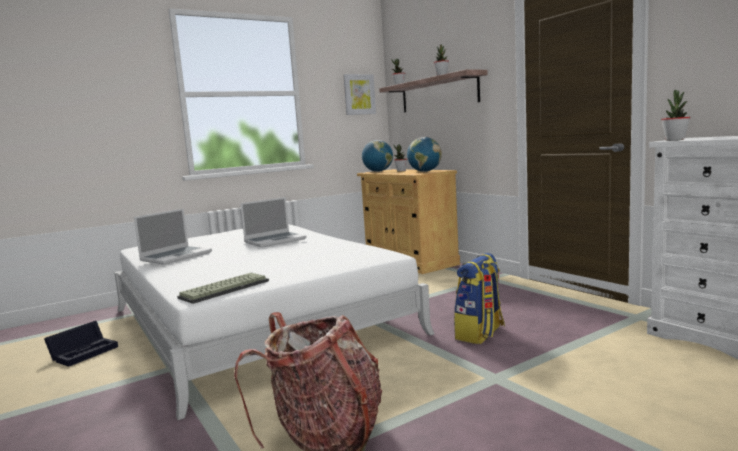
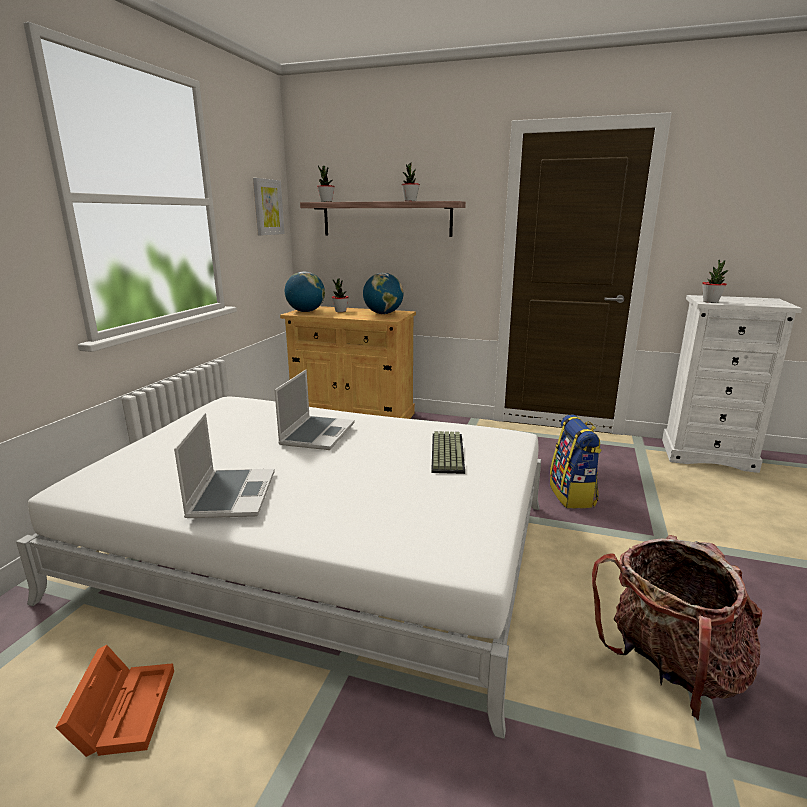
camera: 40 degrees left, 10 degrees up
black storage box [44,321,118,367] -> orange storage box [55,645,174,757]
keyboard [177,273,269,304] -> keyboard moved to [431,431,465,474]

